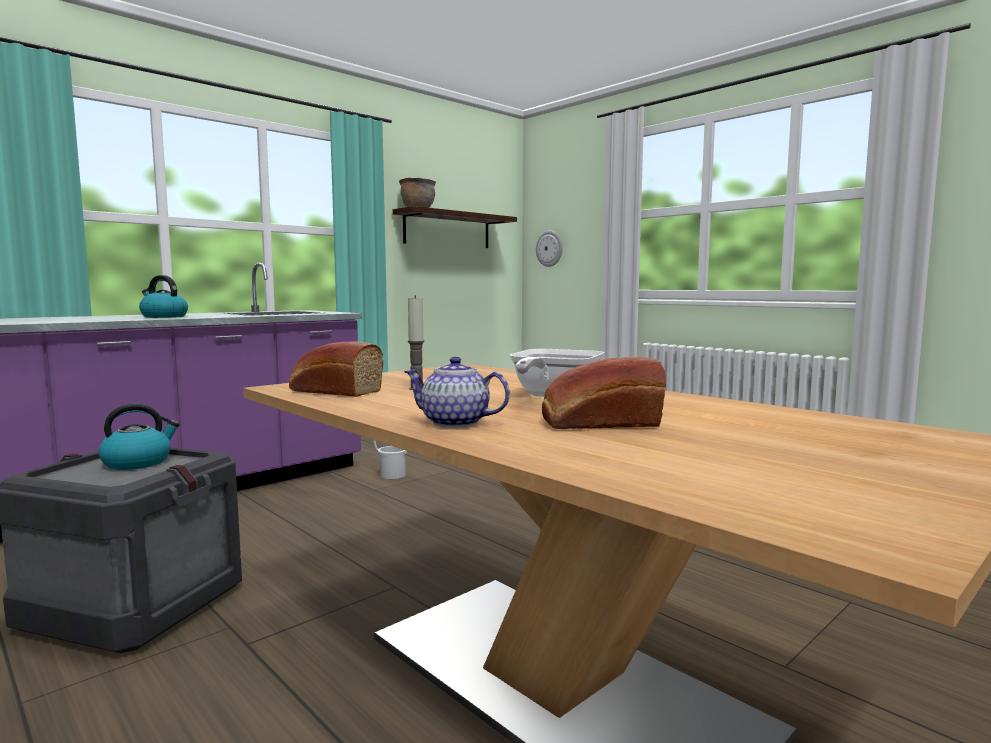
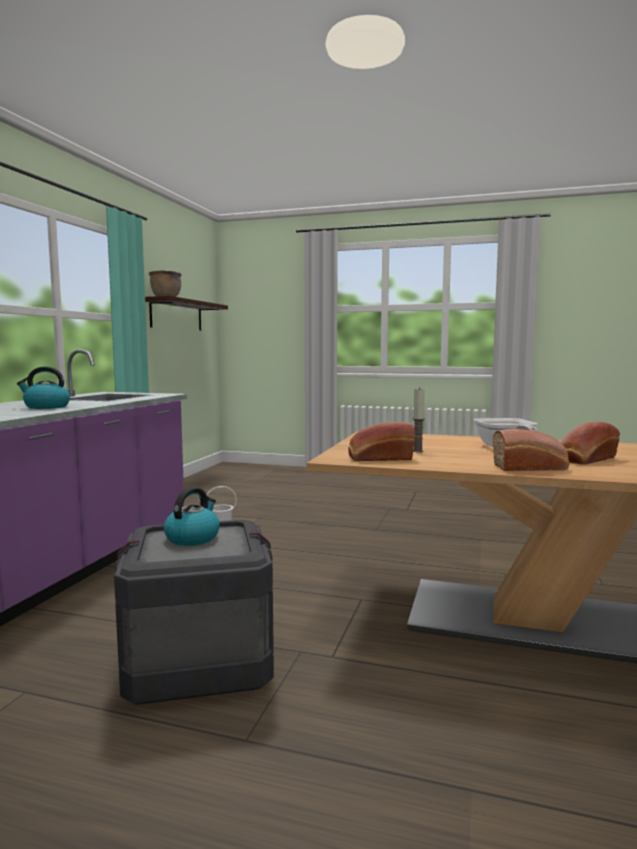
camera: 30 degrees left, 0 degrees up
teapot [404,357,510,428] -> bread [493,428,569,471]
wall clock [536,230,563,267] -> none

